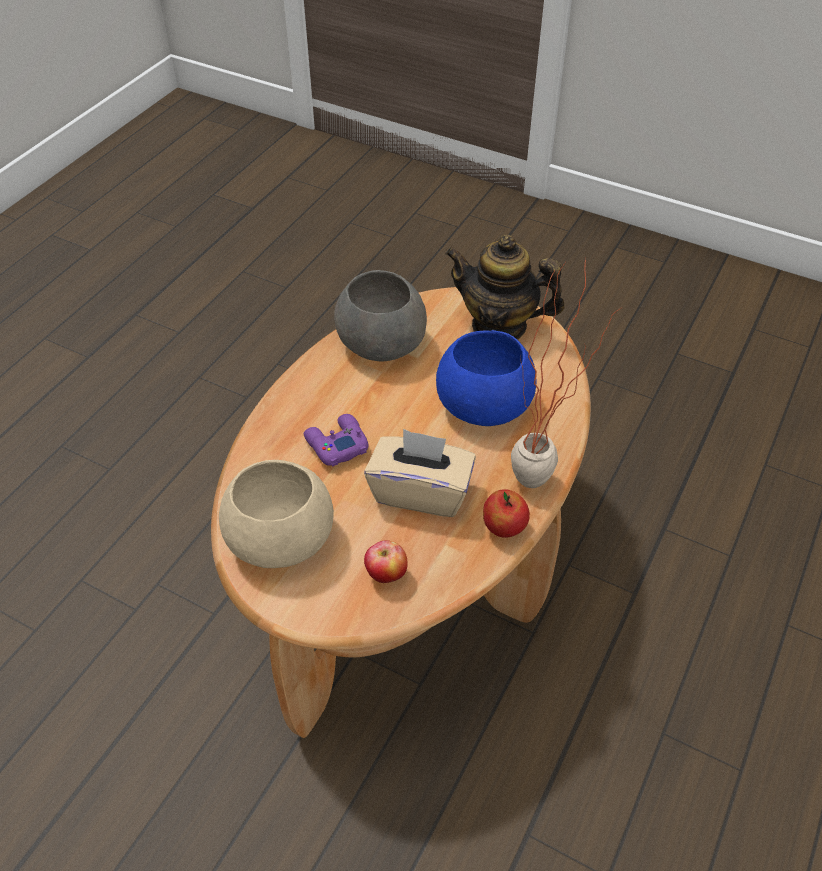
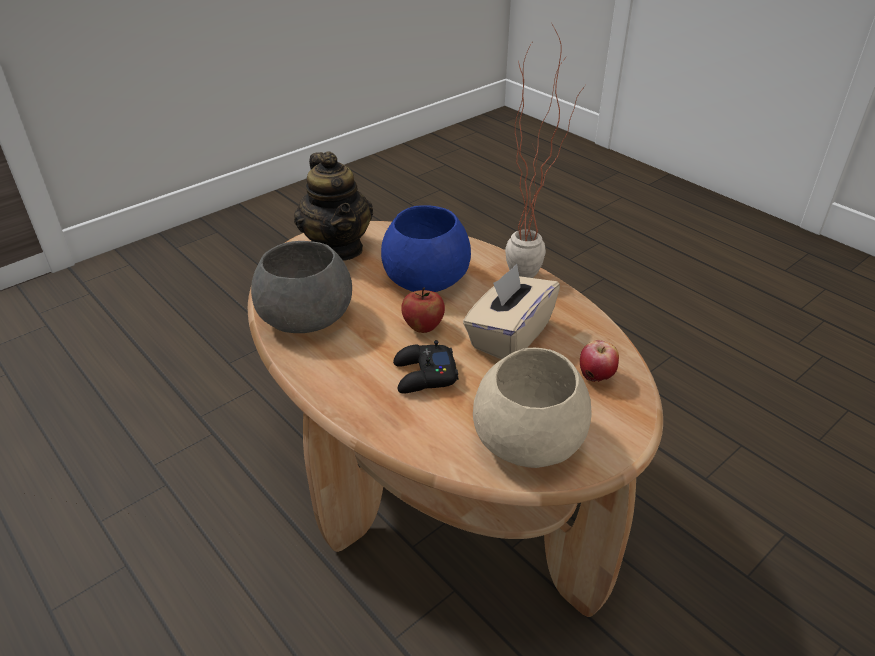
camera: 70 degrees left, 10 degrees down
purple game controller [304,414,368,467] -> black game controller [393,340,458,393]
teapot [445,234,565,340] -> teapot turned 60 degrees counterclockwise [294,151,373,261]
apple [483,489,530,538] -> apple moved to [401,288,445,333]

